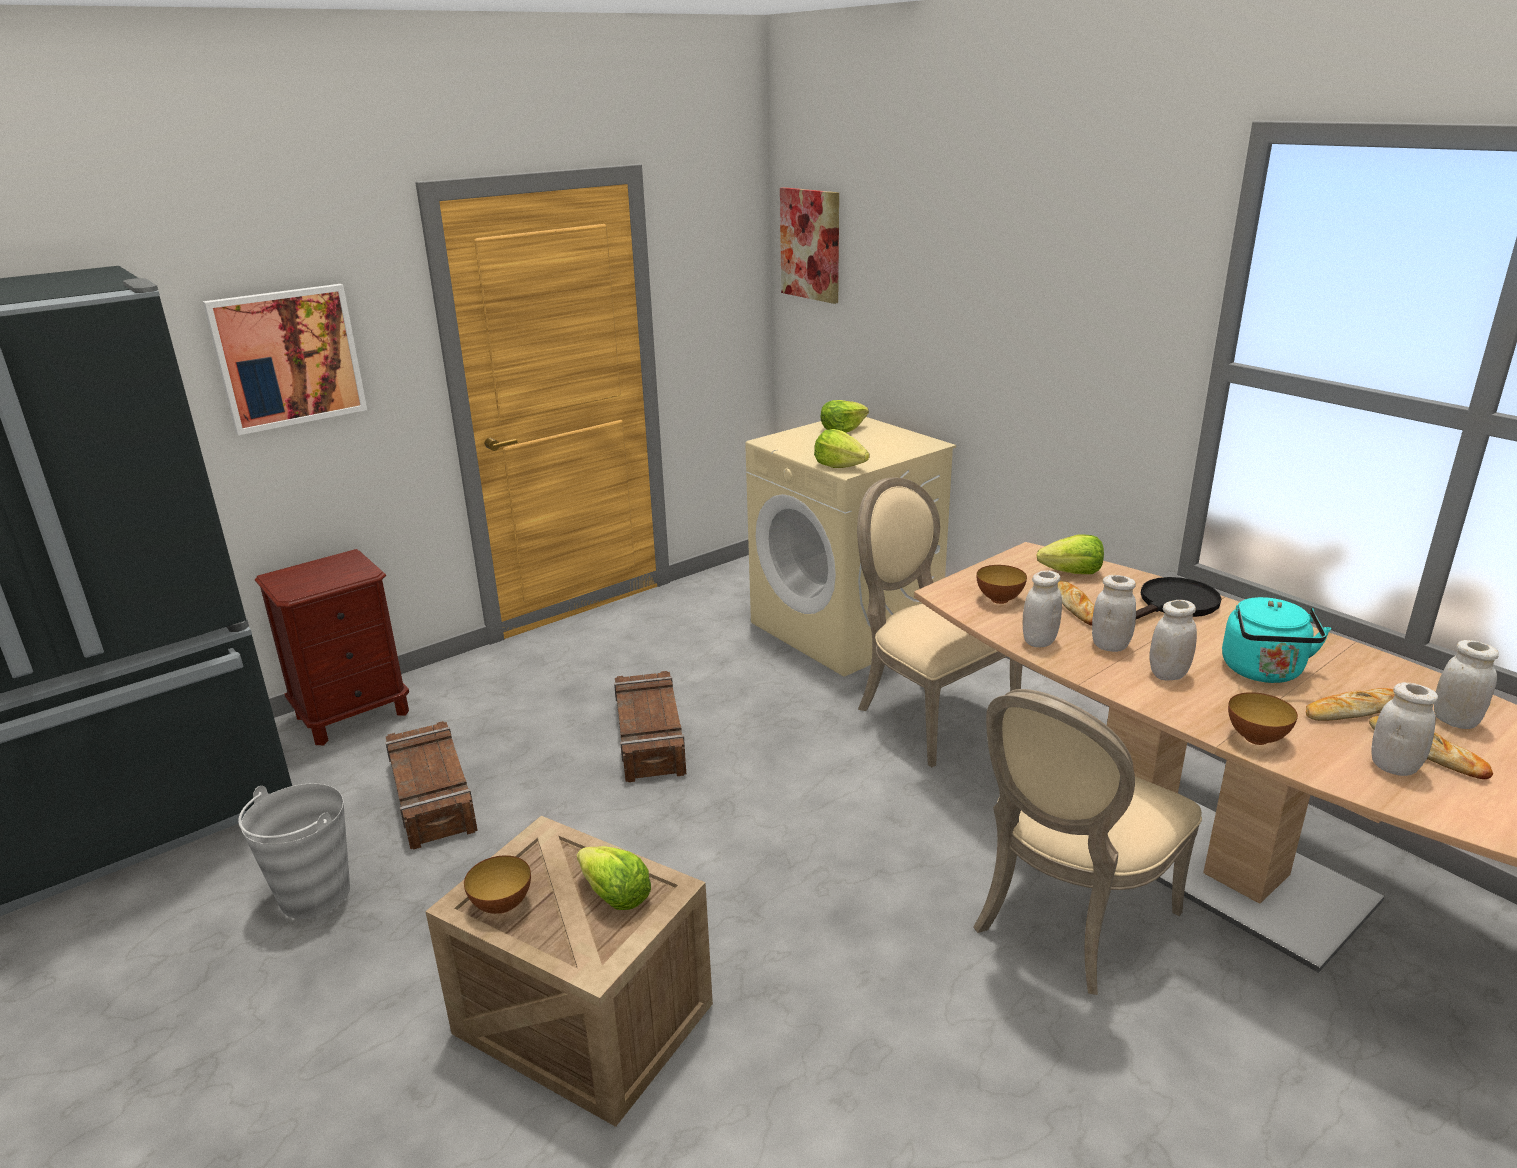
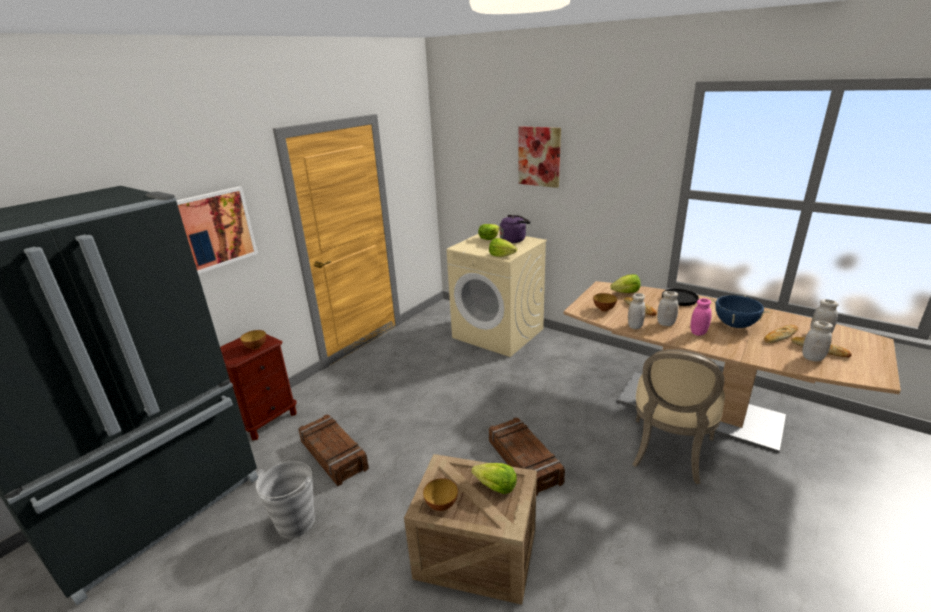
camera: 15 degrees left, 0 degrees up
crate [614,671,686,782] -> crate moved to [489,417,565,496]
picture [780,187,839,304] -> picture moved to [518,126,561,188]
beige chair [857,477,1023,767] -> none
white jar [1150,600,1197,681] -> pink jar [690,298,712,336]
turquoise kettle [1222,597,1331,683] -> blue cooking pot [711,295,770,328]
bowl [1228,692,1298,745] -> bowl moved to [240,330,266,350]
none -> purple kettle [500,215,531,243]

